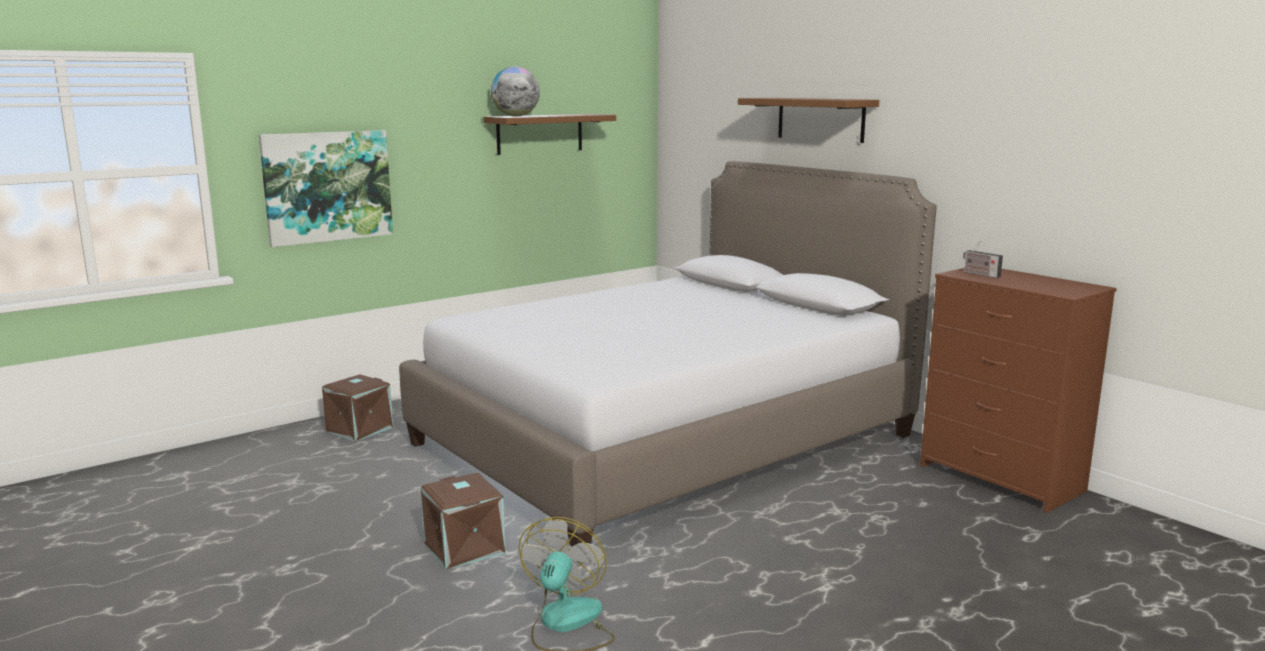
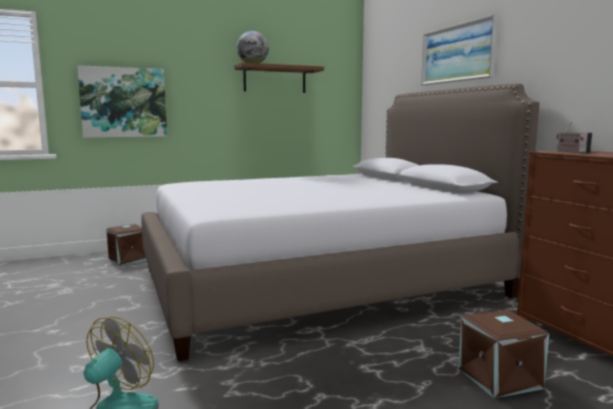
camera: 15 degrees right, 5 degrees down
brown storage box [421,473,505,570] -> brown storage box moved to [458,310,549,398]
brown shelf [738,98,879,143] -> picture [421,14,498,85]

